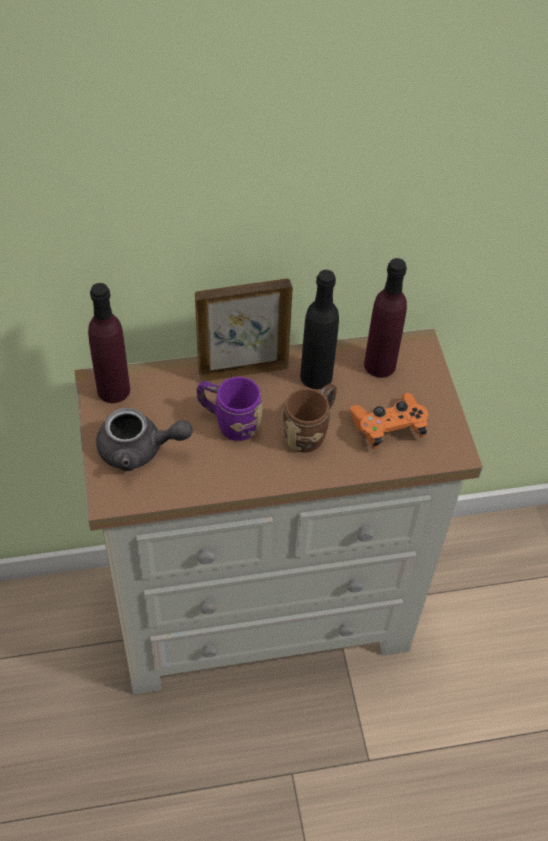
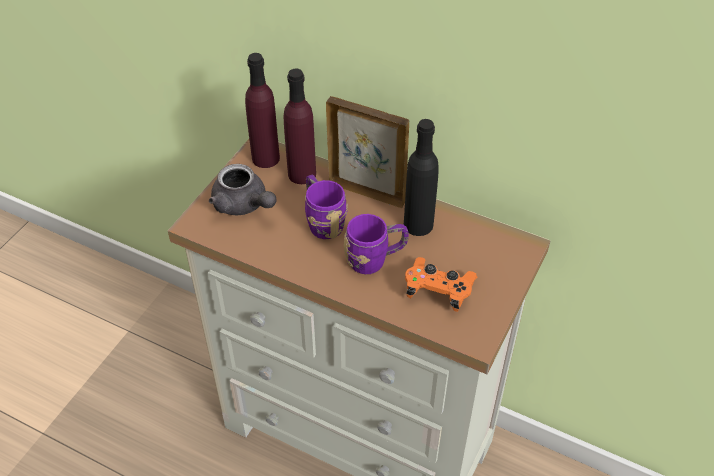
camera: 40 degrees right, 5 degrees down
brown mug [282,383,337,453] -> purple mug [344,214,409,274]
purple bottle [364,258,407,378] -> purple bottle moved to [284,69,316,184]

